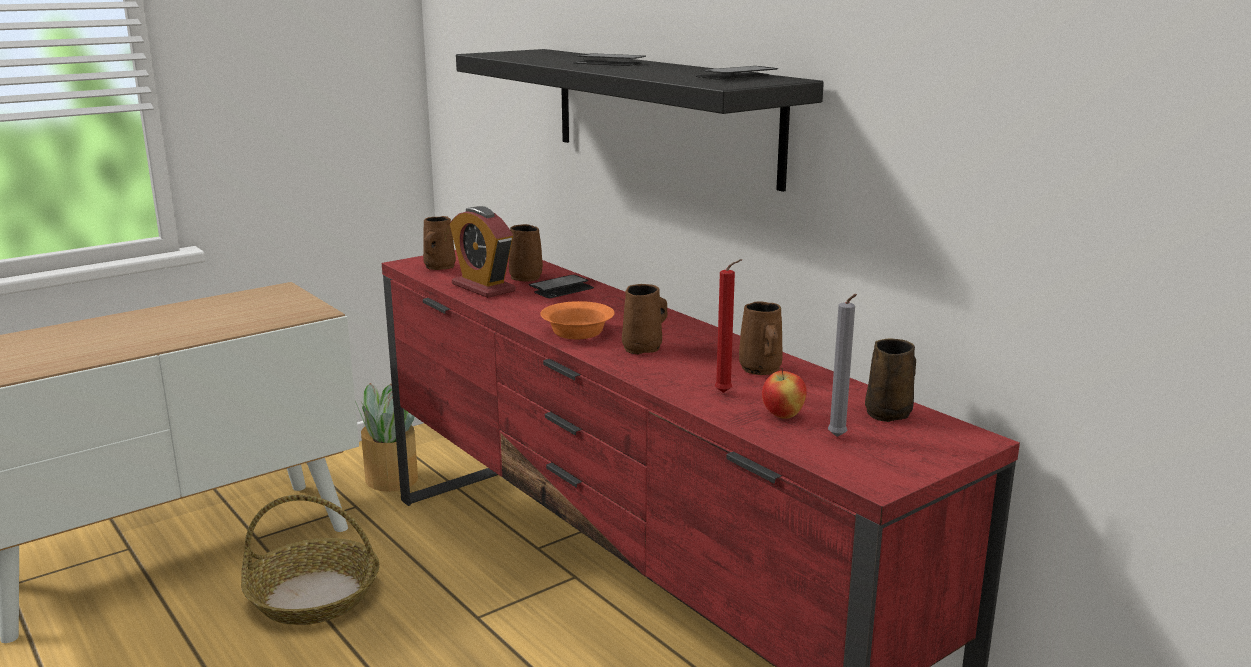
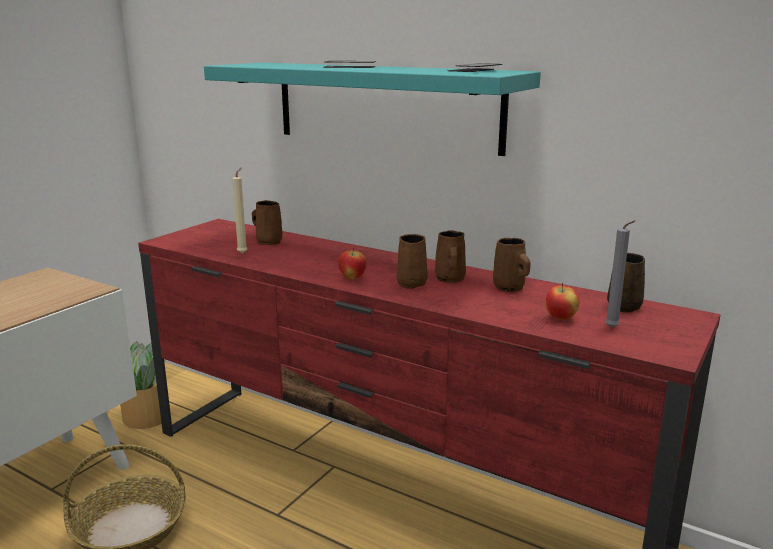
camera: 20 degrees left, 0 degrees up
brown mug [423,216,456,270] -> brown mug moved to [435,230,466,283]
alarm clock [450,206,516,298] -> beige candle [232,167,247,254]
black shelf [456,49,824,192] -> turquoise shelf [204,63,541,156]
phone [529,275,594,298] -> none
orange bowl [541,301,615,339] -> apple [338,247,366,279]
red candle [715,259,742,393] -> none

